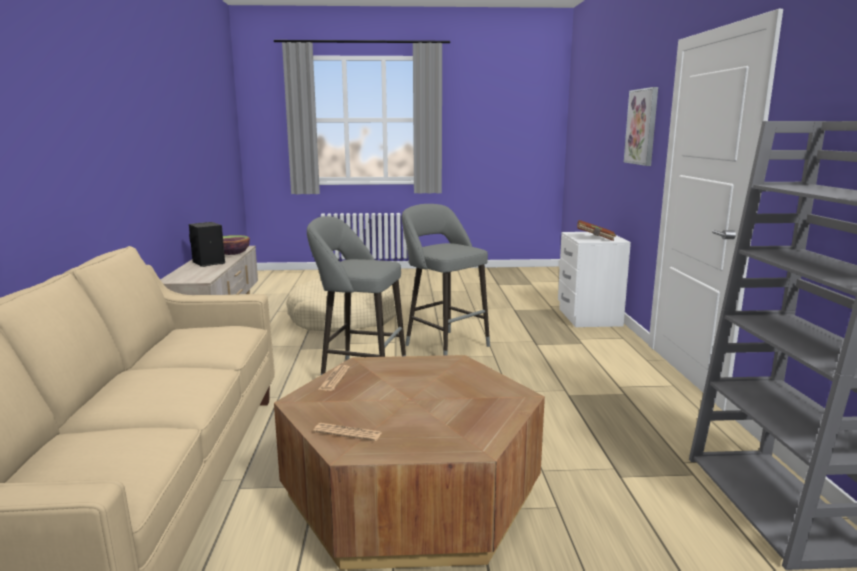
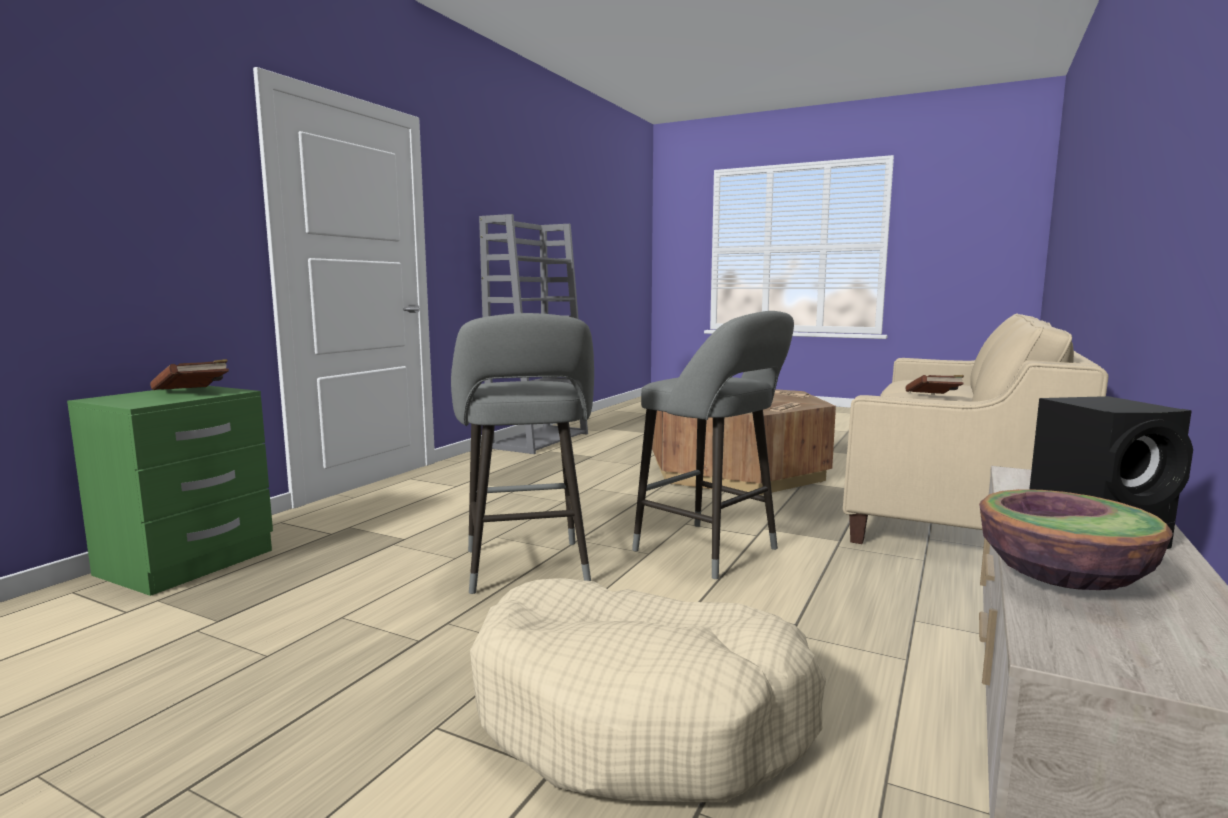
camera: 150 degrees left, 5 degrees down
white nightstand [558,232,631,327] -> green nightstand [67,386,273,596]
picture [624,87,658,166] -> none
none -> brown book [906,375,964,394]

